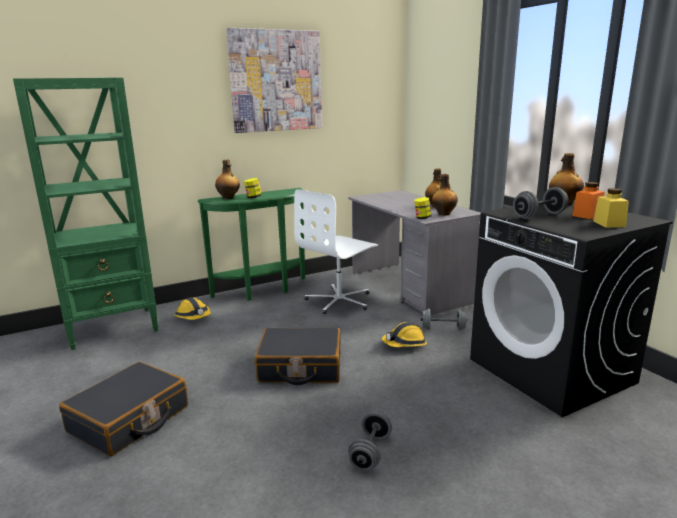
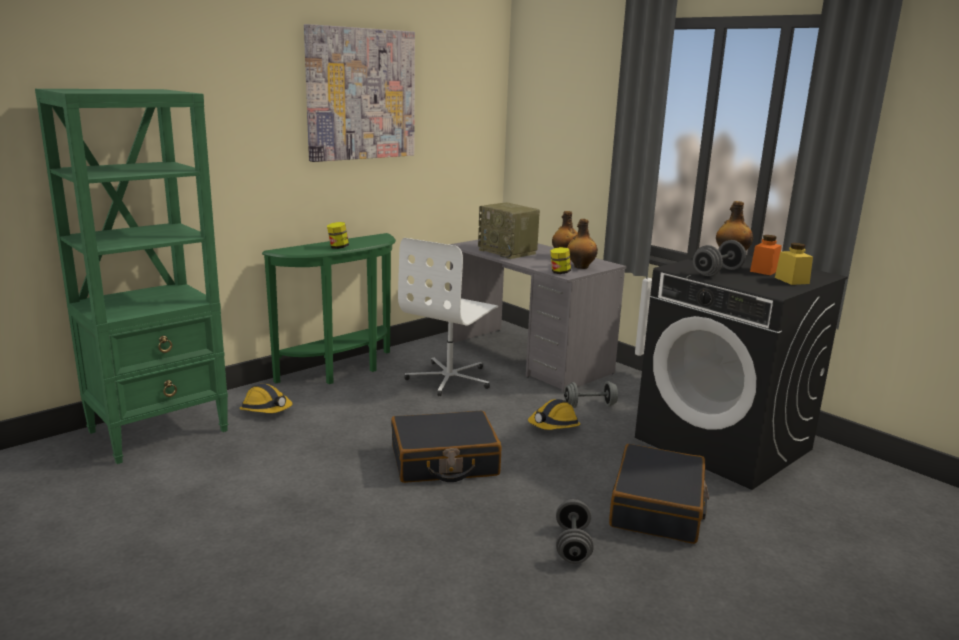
camera: 15 degrees left, 0 degrees up
black suitcase [59,362,188,456] -> black suitcase moved to [609,444,709,544]
bottle [215,159,240,199] -> none
none -> radio [478,202,540,259]

